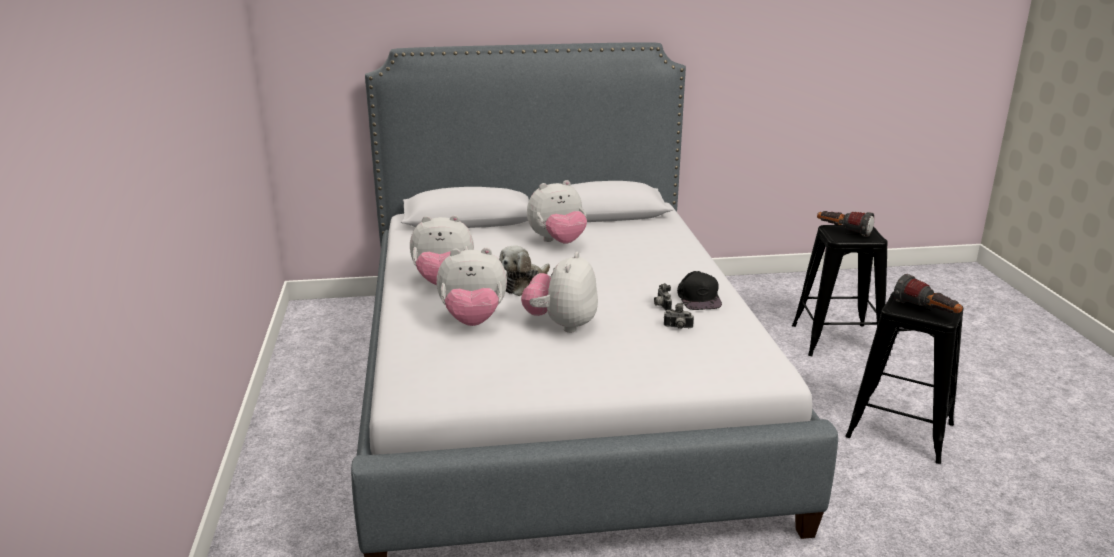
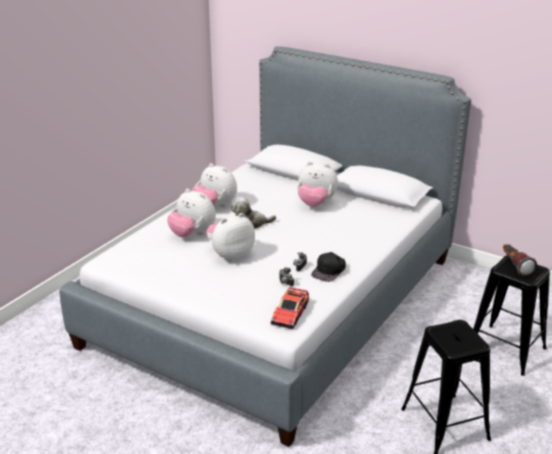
camera: 40 degrees right, 5 degrees up
flashlight [893,274,963,313] -> none
none -> toy car [270,287,309,329]

